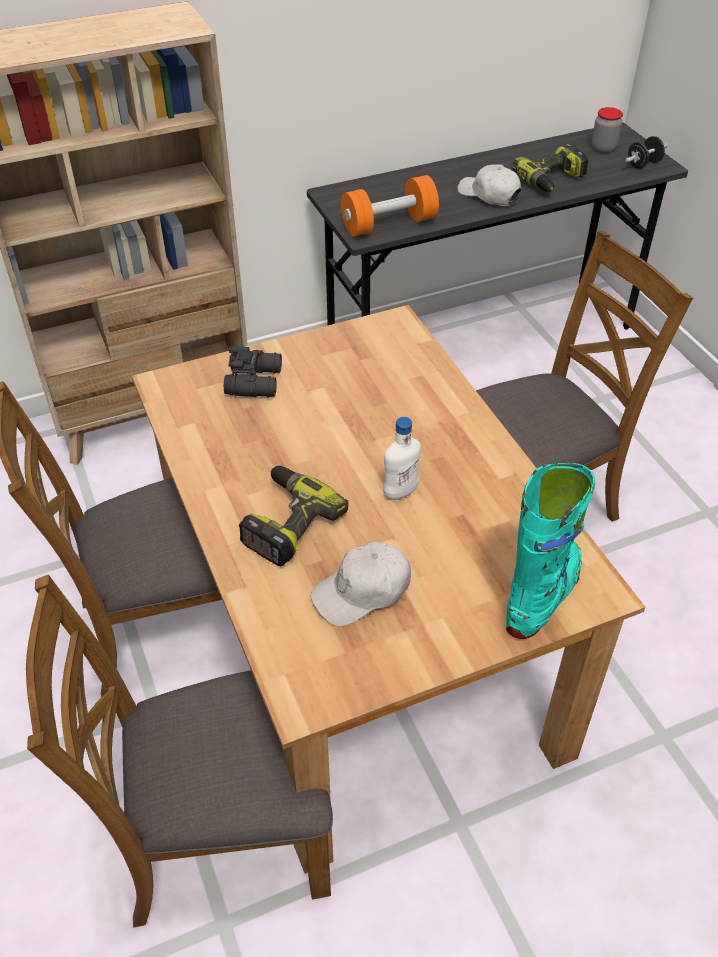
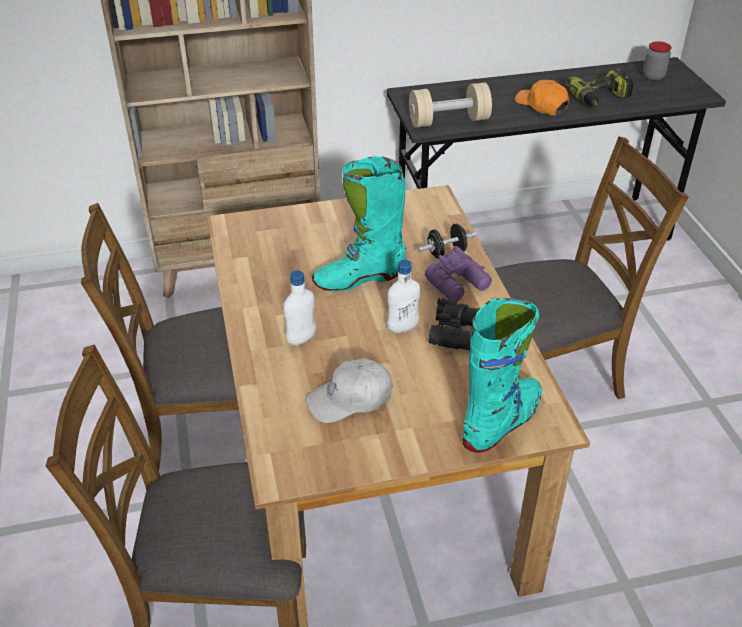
camera: 10 degrees right, 5 degrees down
black binoculars [224,346,282,397] -> black binoculars moved to [428,298,480,351]
power drill [239,466,349,566] -> white bottle [283,270,316,346]
orange dumbbell [341,175,439,236] -> beige dumbbell [409,83,492,128]
white cap [457,164,522,206] -> orange cap [515,80,569,115]
black dumbbell [625,136,668,169] -> black dumbbell moved to [418,224,477,259]
none -> turquoise boot [312,156,406,292]
none -> purple binoculars [425,246,492,301]

